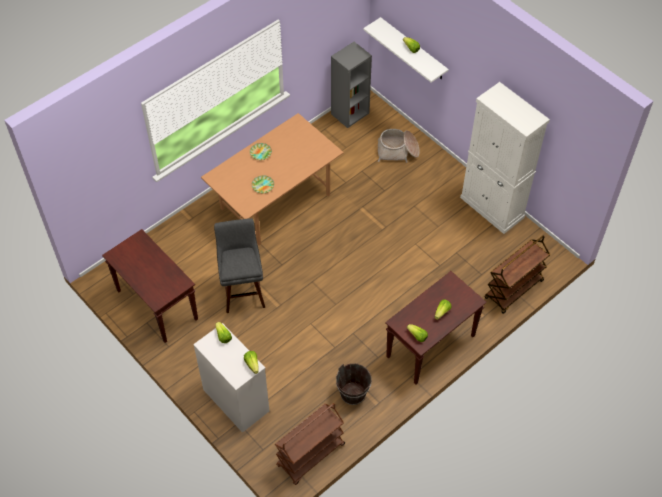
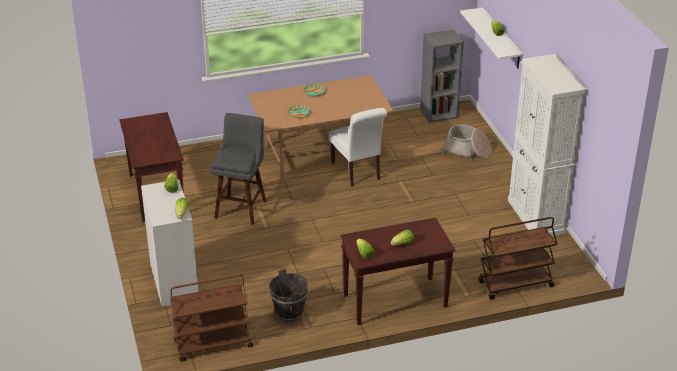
camera: 25 degrees right, 20 degrees down
none -> white chair [329,108,387,186]

